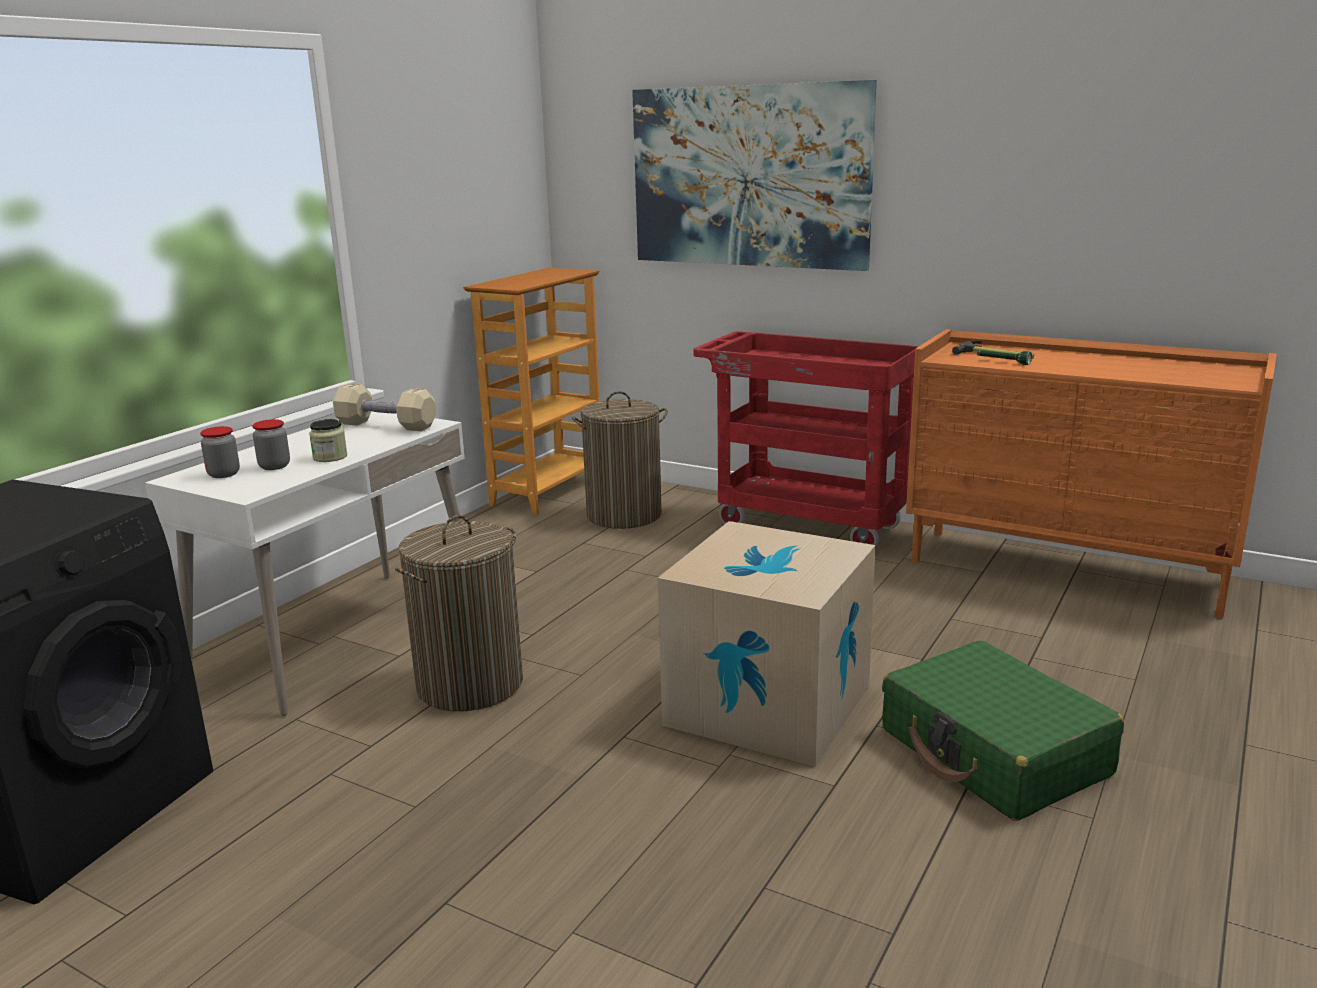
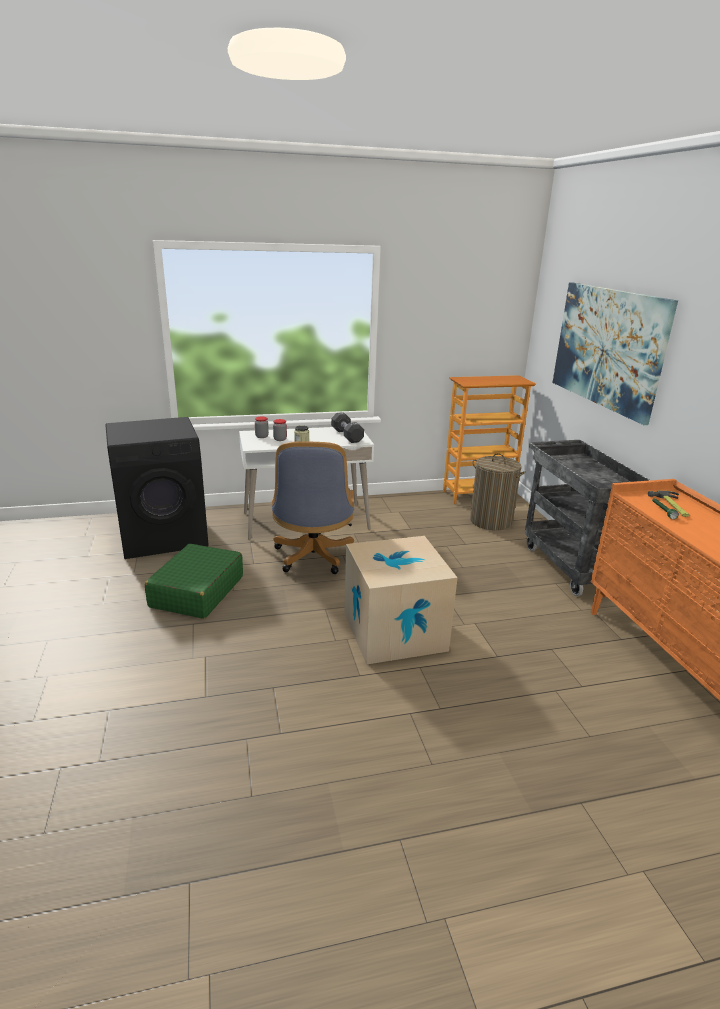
camera: 45 degrees right, 5 degrees up
beige dumbbell [333,384,436,431] -> black dumbbell [331,412,364,443]
laundry basket [395,515,523,711] -> blue office chair [272,441,354,574]
red cart [693,331,918,546] -> black cart [525,440,650,596]
green suitcase [882,640,1124,821] -> green suitcase moved to [145,544,243,619]

